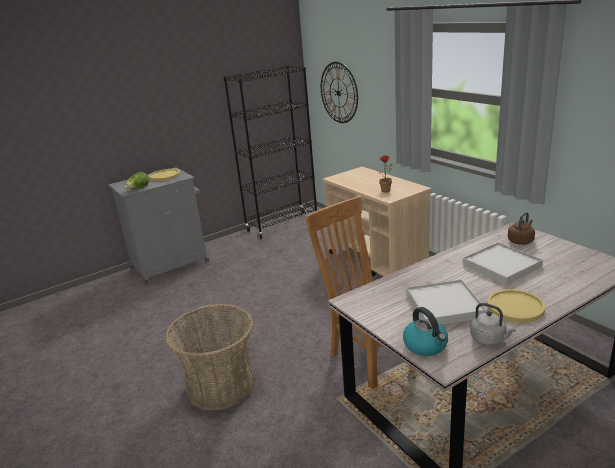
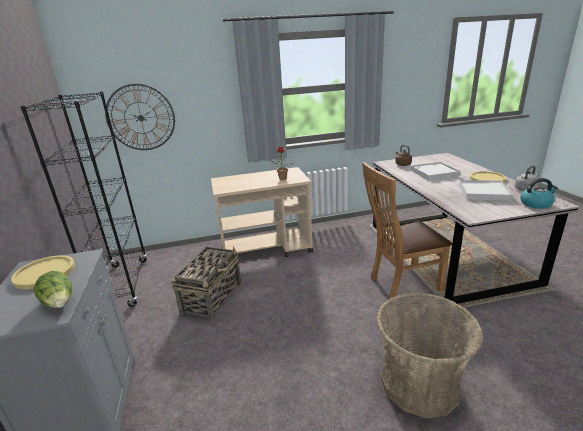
camera: 70 degrees left, 0 degrees up
none -> basket [171,246,241,321]

